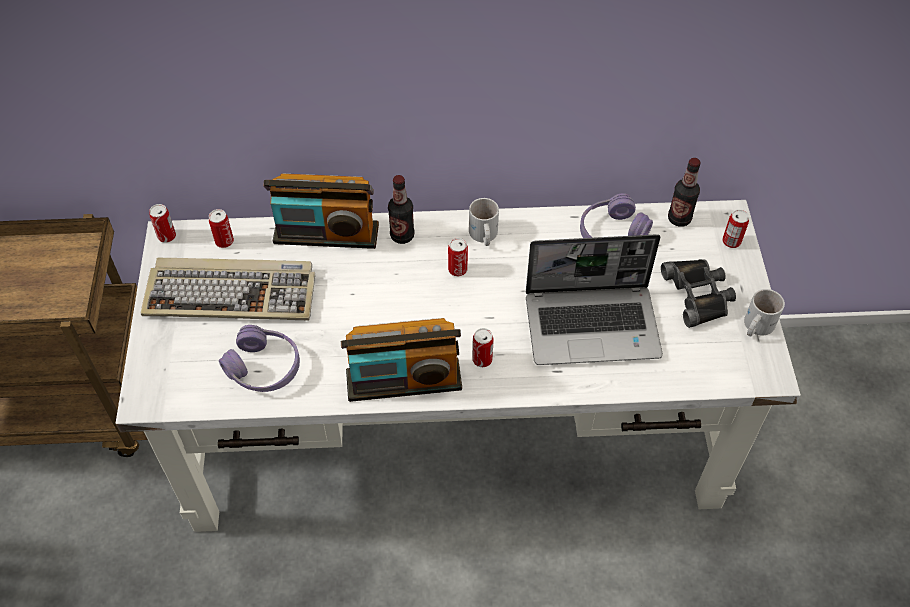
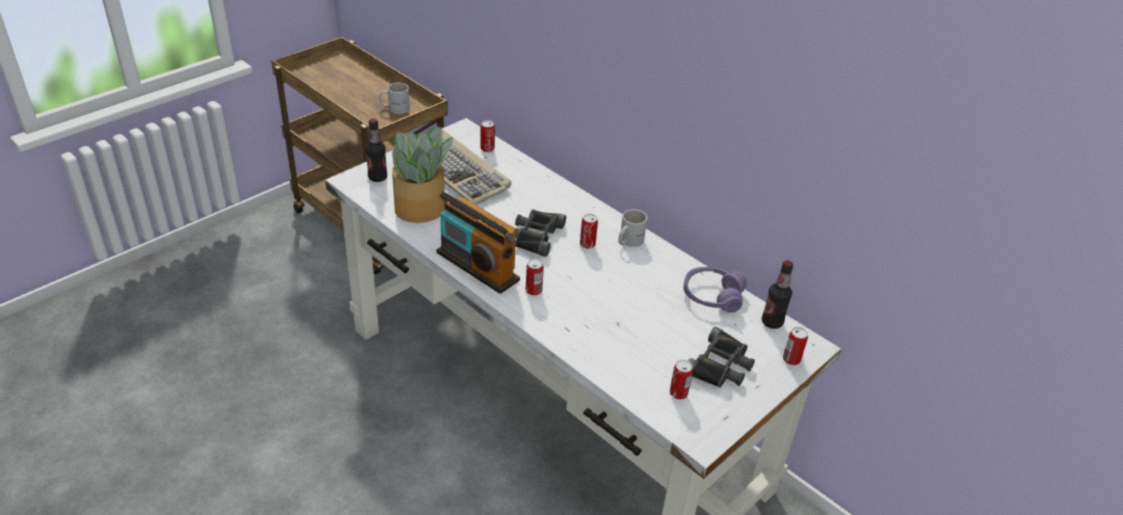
camera: 45 degrees right, 15 degrees down
can [149,204,176,243] -> can moved to [670,360,693,399]
purple headphones [219,325,300,392] -> potted plant [392,127,453,223]
radio [264,173,379,249] -> none
bottle [388,175,414,244] -> bottle moved to [366,118,387,182]
laptop [526,234,663,365] -> none
white mug [744,289,785,336] -> white mug moved to [379,83,410,114]
none -> black binoculars [512,209,566,257]

